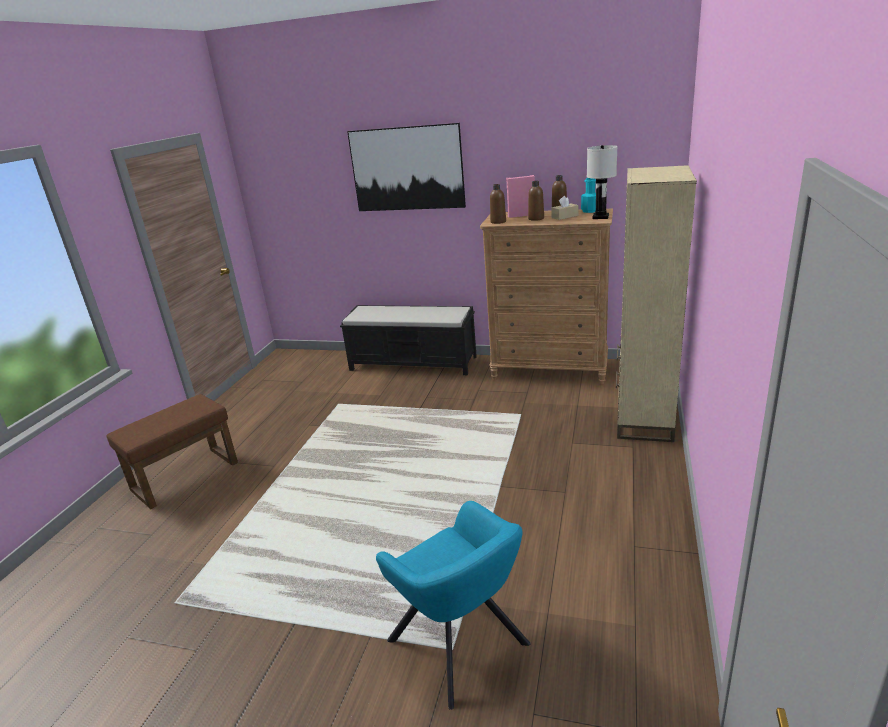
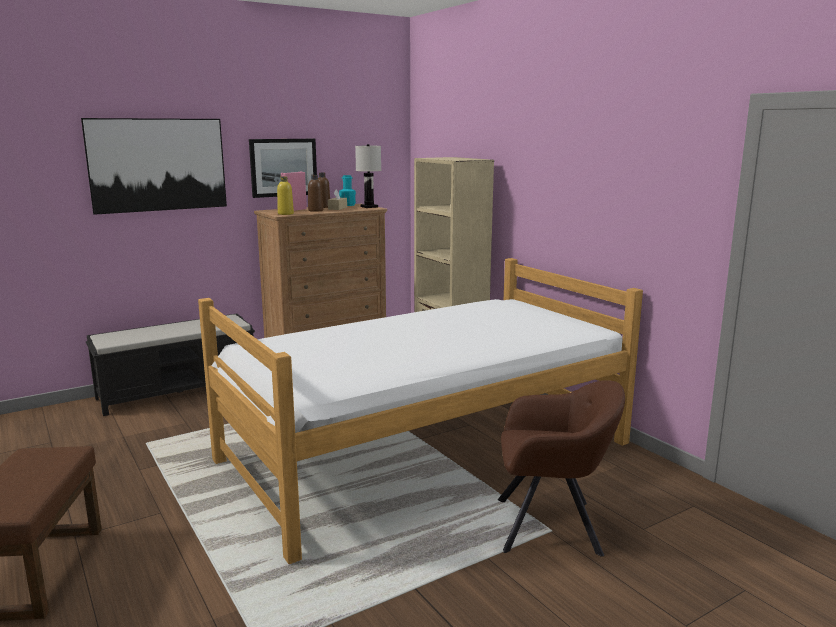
camera: 50 degrees left, 10 degrees down
turquoise armchair [376,501,530,710] -> brown armchair [498,380,625,557]
brown bottle [490,184,506,224] -> yellow bottle [277,177,294,215]
none -> bed [198,258,643,564]
none -> picture [249,139,317,198]

